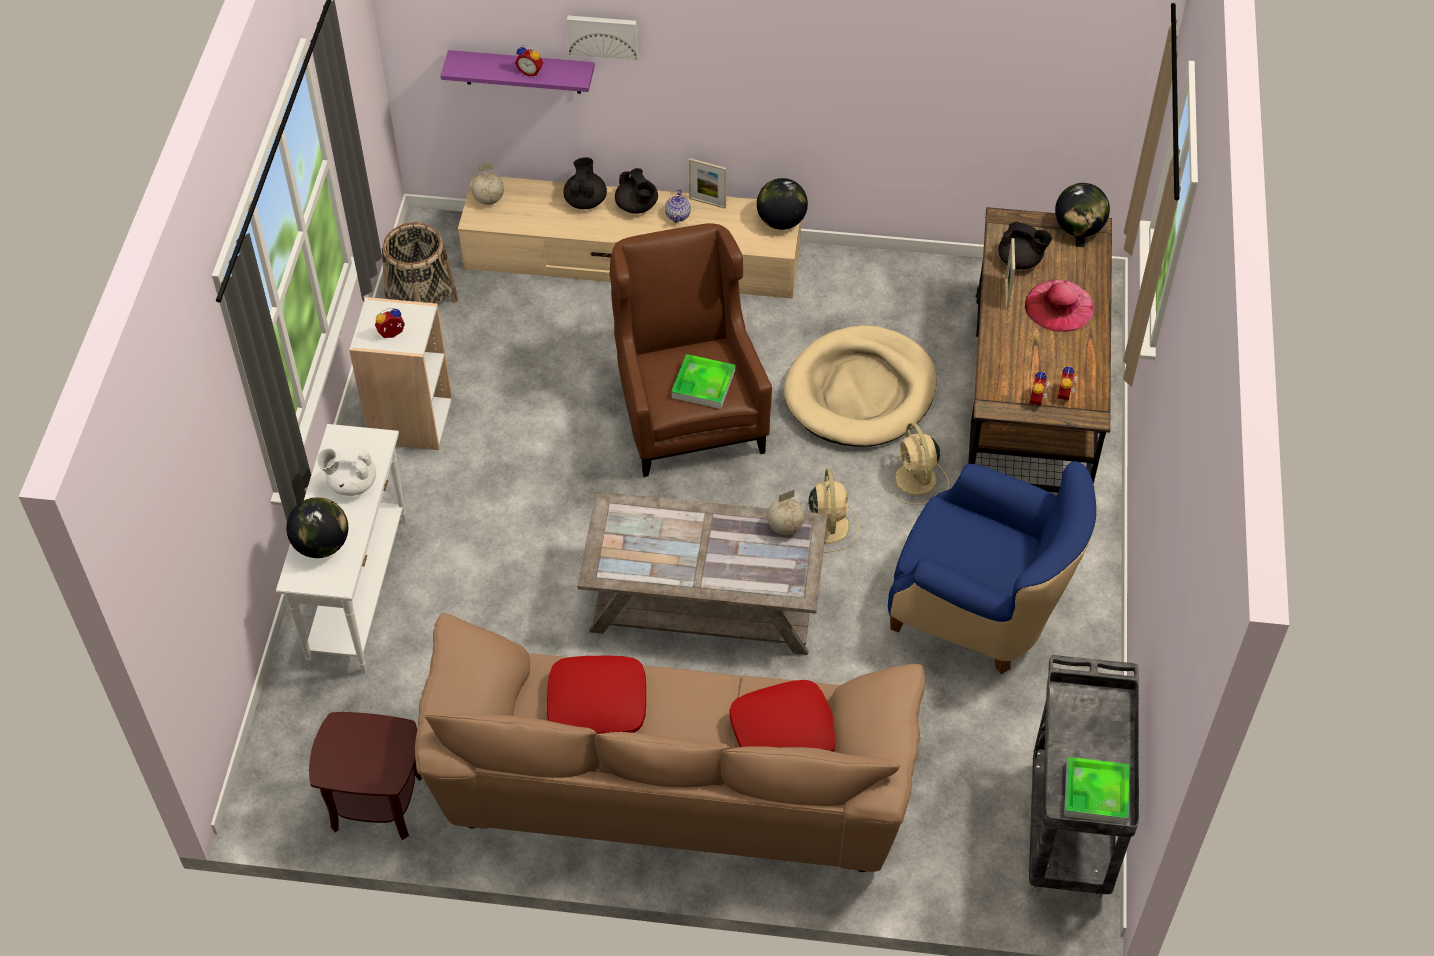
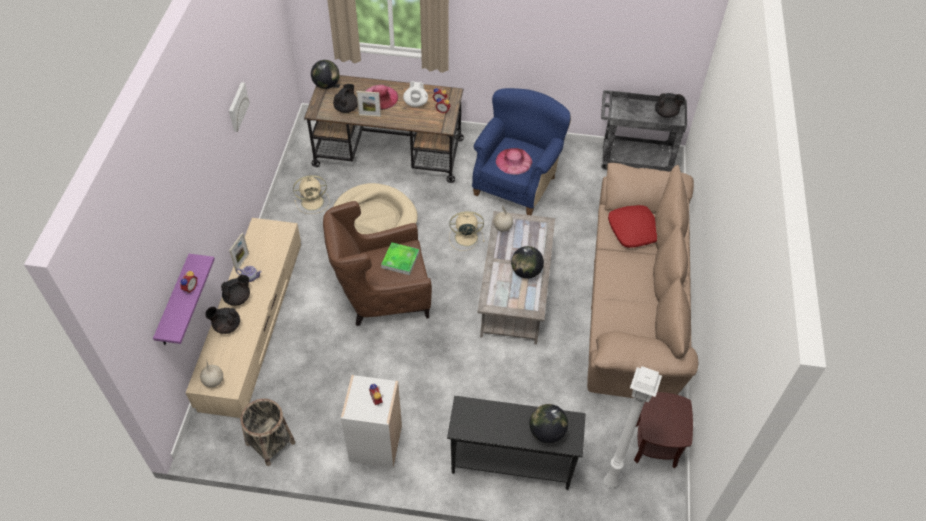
camera: 90 degrees left, 0 degrees up
white console table [276,424,407,673] -> black console table [447,396,586,490]
white teapot [316,448,376,496] -> white teapot moved to [403,81,428,107]
red pillow [547,656,646,734] -> none
picture [567,15,638,60] -> picture moved to [229,82,250,132]
globe [757,178,808,230] -> globe moved to [511,246,544,279]
beige fan [885,423,949,505] -> beige fan moved to [293,175,329,214]
tray [1064,757,1129,824] -> black teapot [655,93,685,118]
none -> pink hat [496,148,532,175]
none -> white floor lamp [604,366,662,488]

